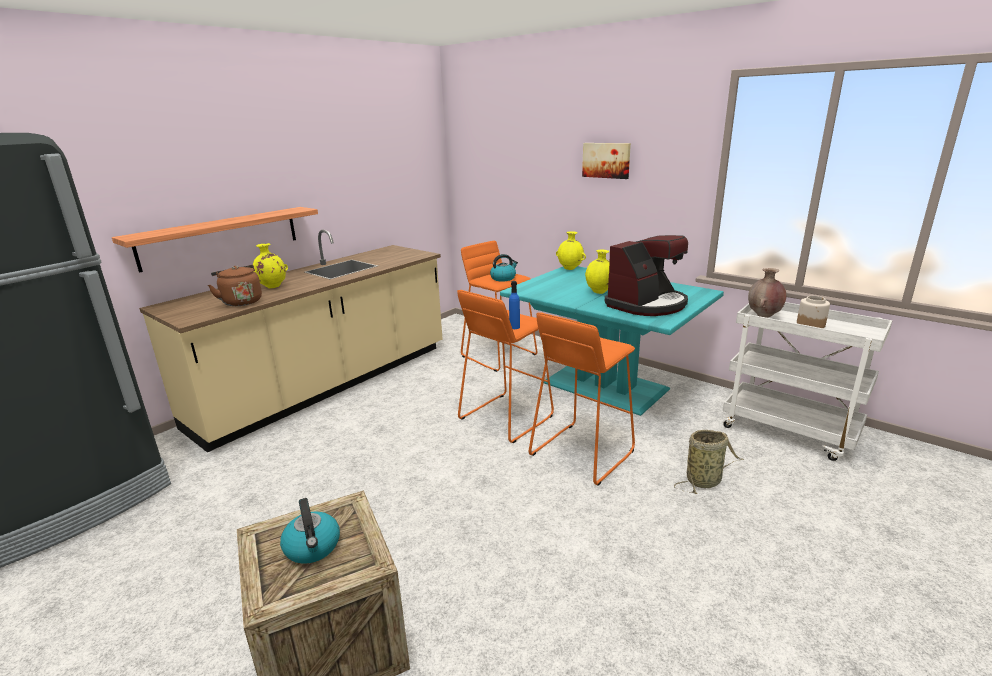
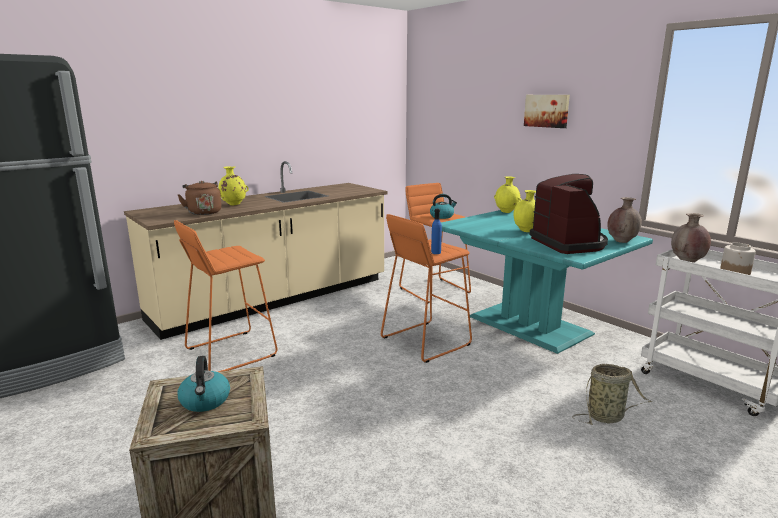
camera: 10 degrees right, 5 degrees down
shelf [112,207,318,273] -> none
orange stool [529,312,635,486] -> orange stool moved to [174,220,277,372]
coffee machine [605,235,688,316] -> coffee machine turned 75 degrees counterclockwise [530,174,608,254]
none -> brown vase [607,197,642,243]

